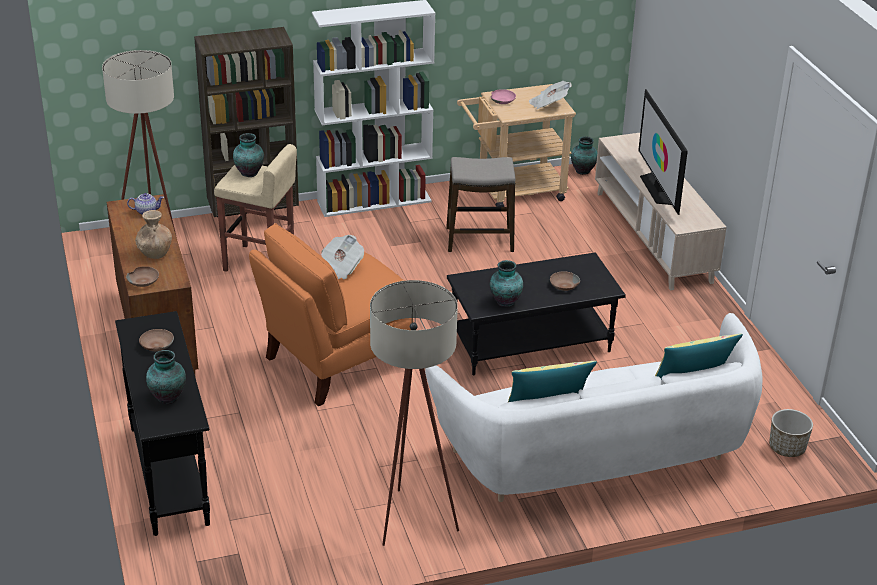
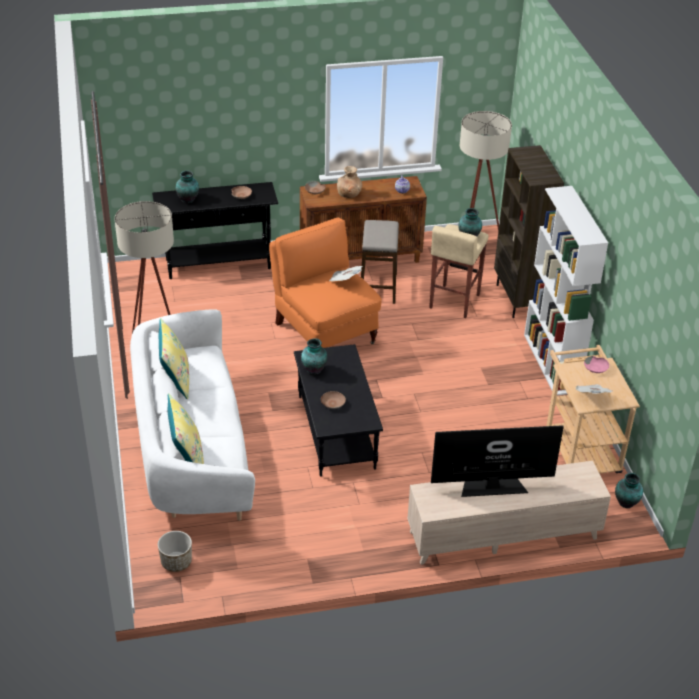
camera: 95 degrees right, 5 degrees up
stool [446,157,516,252] -> stool moved to [361,220,399,304]

